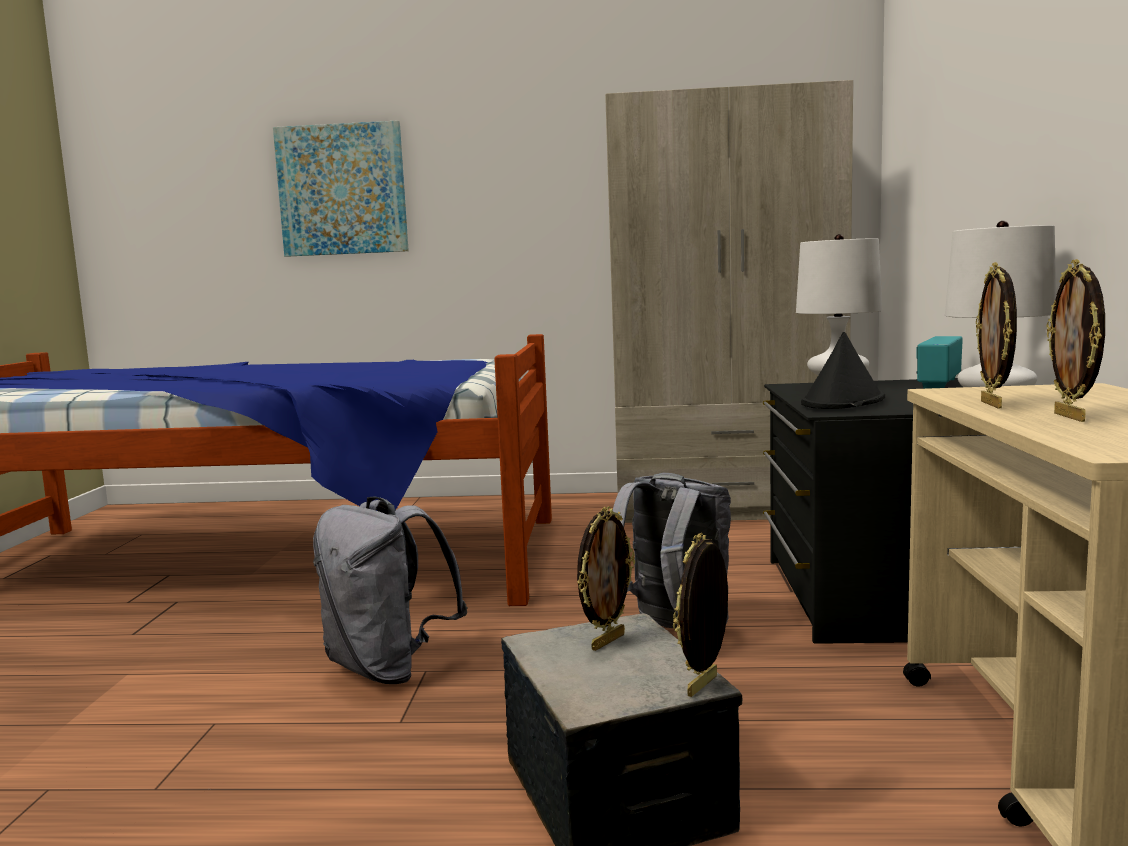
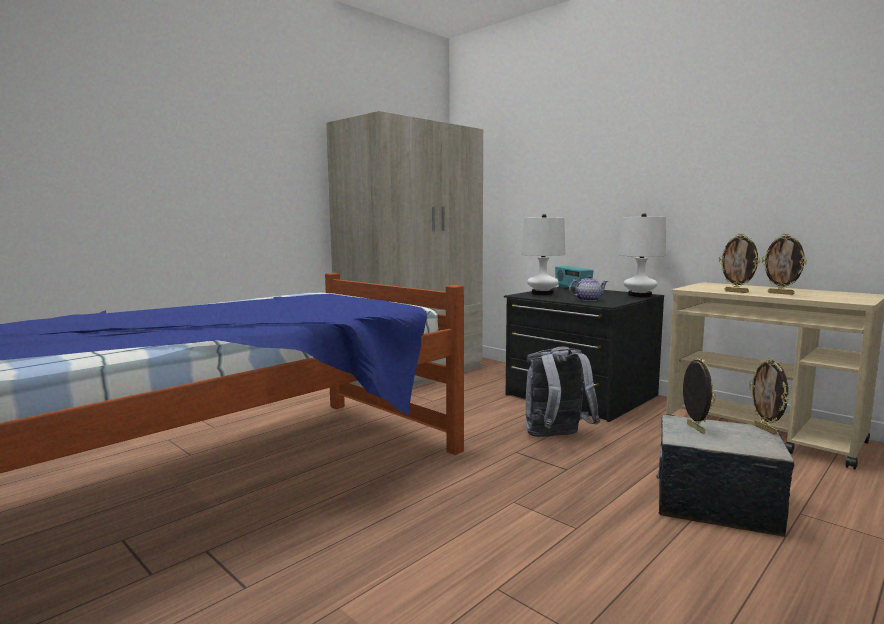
camera: 50 degrees left, 0 degrees up
picture [273,120,409,257] -> none
grey backpack [313,497,468,684] -> none
black hat [801,332,885,409] -> teapot [569,275,608,301]

